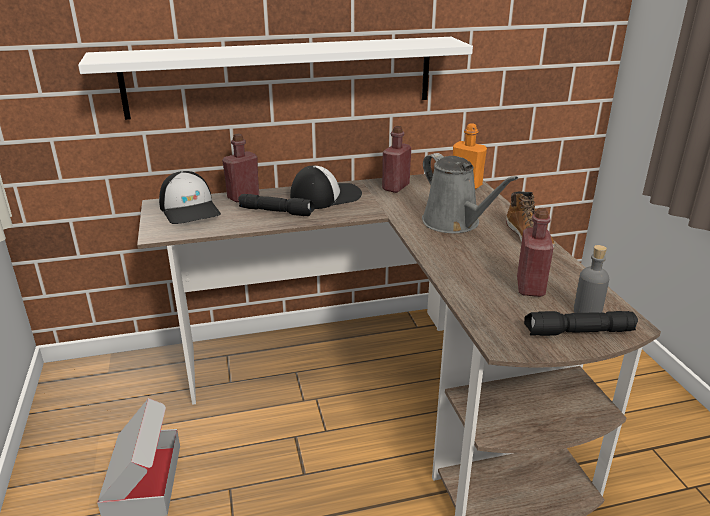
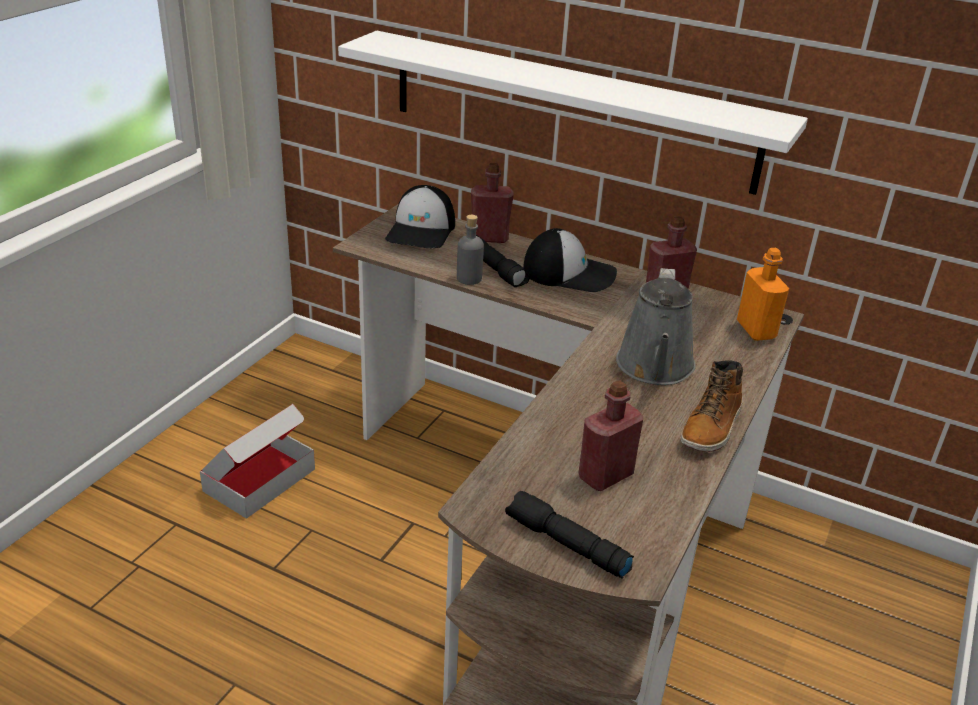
camera: 40 degrees right, 5 degrees up
grey bottle [573,245,609,313] -> grey bottle moved to [457,215,484,285]

